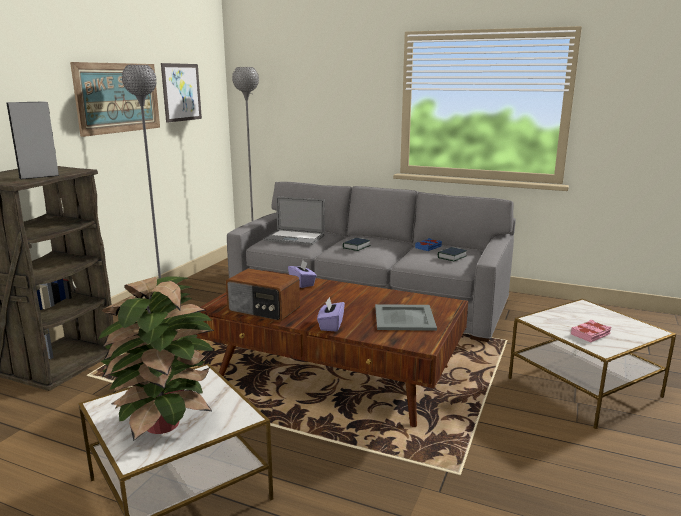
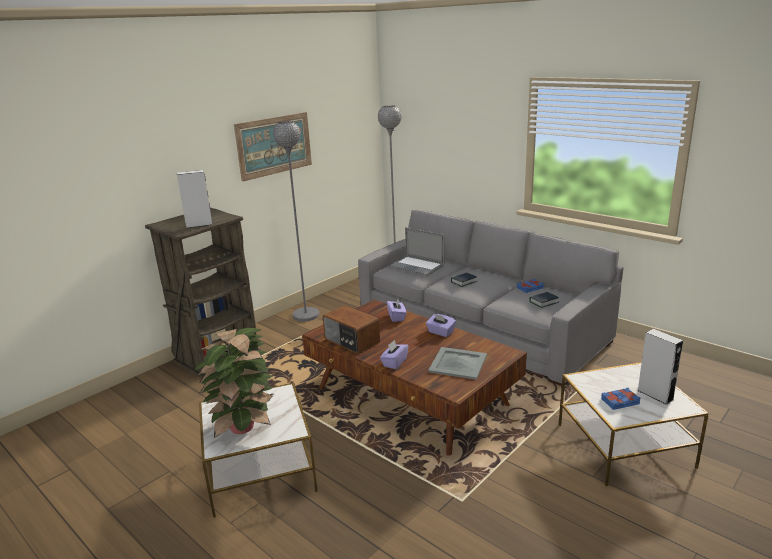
camera: 20 degrees right, 5 degrees up
picture [161,63,202,123] -> none
pink book [571,320,611,342] -> blue book [601,387,641,410]
none -> purple tissue box [426,314,456,337]
none -> grey speaker [637,329,683,405]

